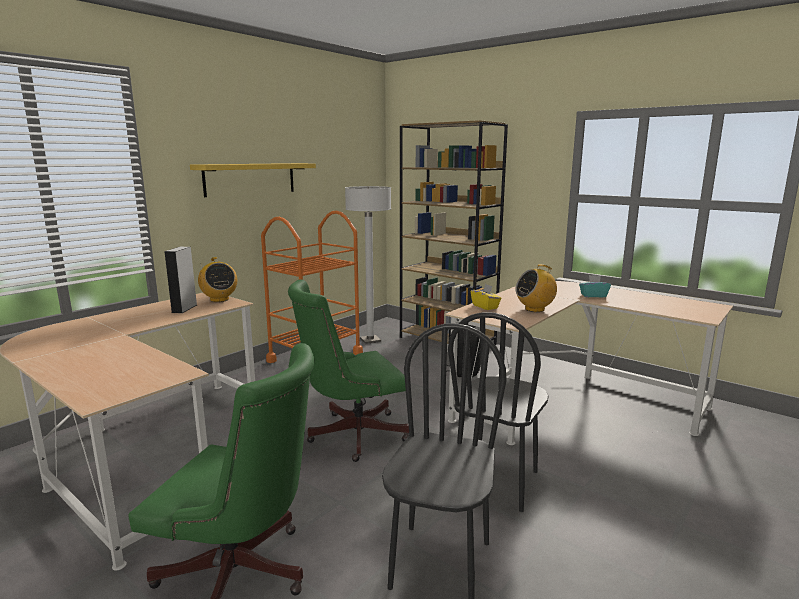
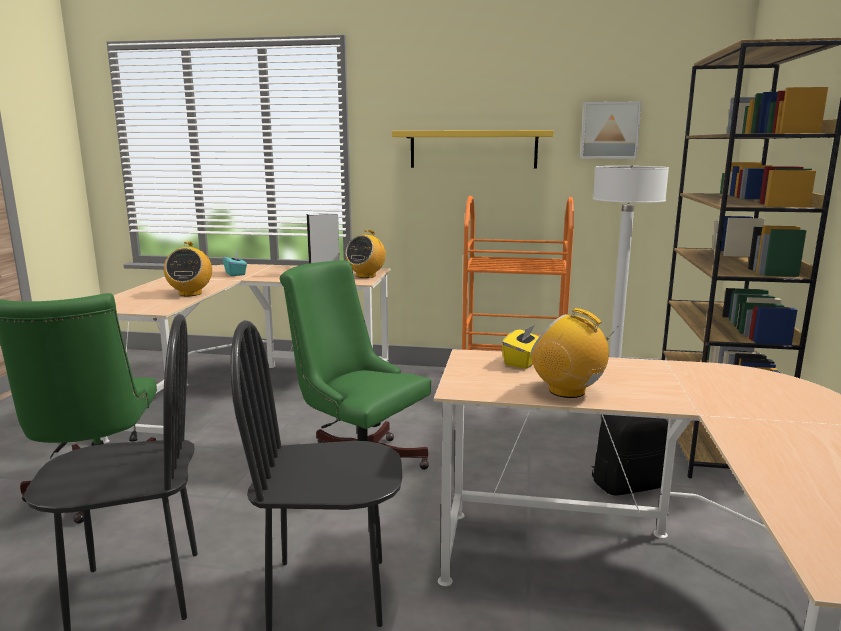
camera: 60 degrees right, 0 degrees up
turquoise tissue box [579,275,611,297] -> turquoise tissue box moved to [223,251,247,276]
none -> radio [164,241,212,296]
none -> picture [580,101,642,159]

